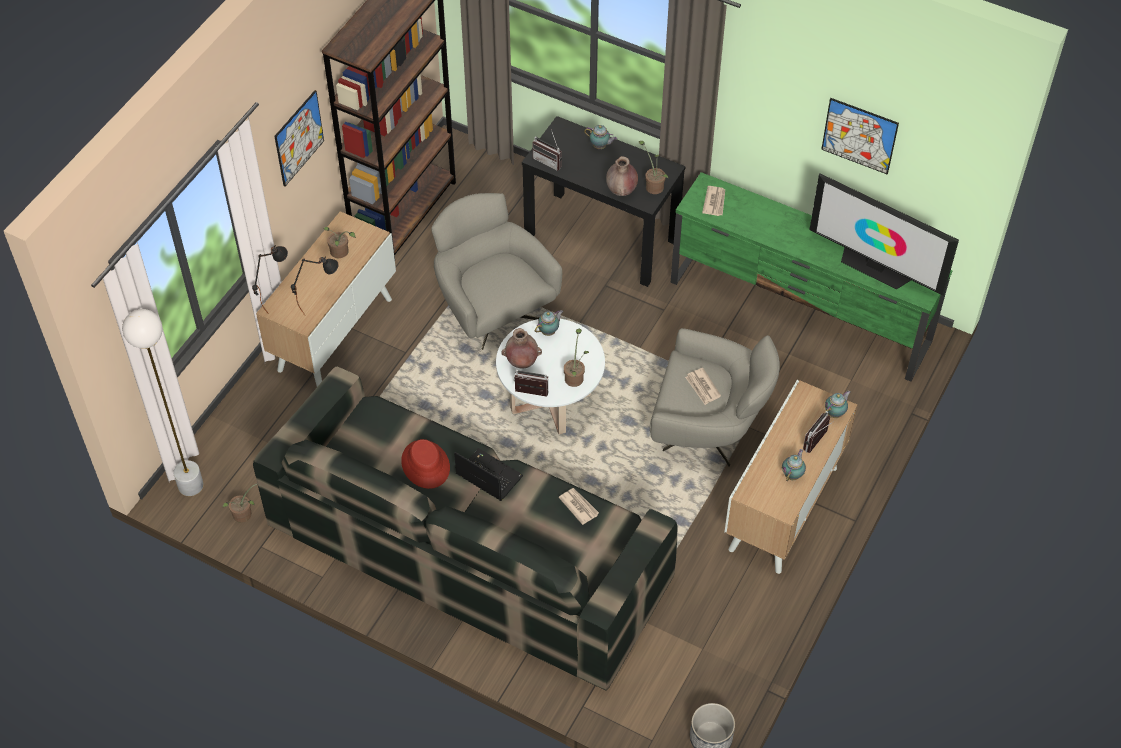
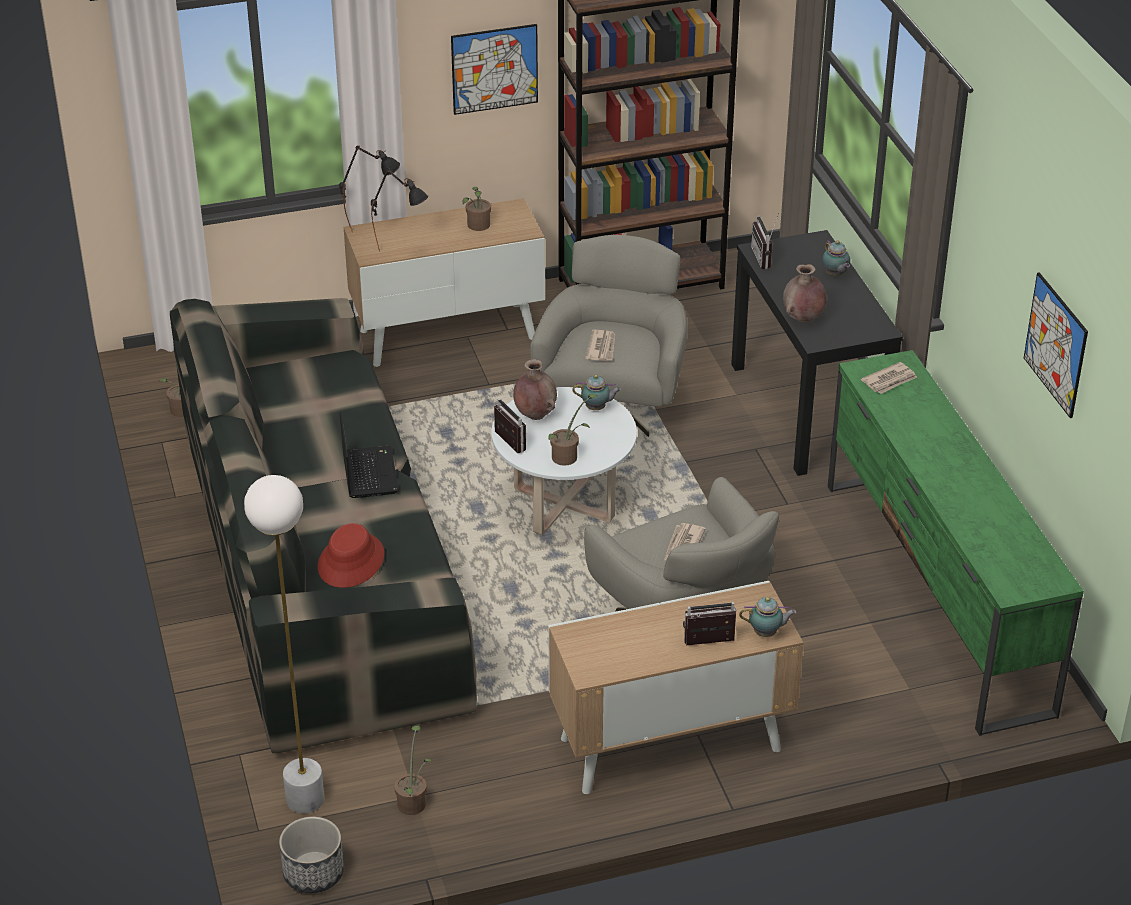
camera: 45 degrees right, 15 degrees down
white floor lamp [122,309,204,496] -> white floor lamp moved to [244,475,324,813]
red hat [401,439,450,489] -> red hat moved to [318,523,384,588]
newspaper [559,488,599,525] -> newspaper moved to [585,330,615,361]
potted plant [639,141,668,194] -> potted plant moved to [395,725,432,815]
teapot [782,449,806,481] -> none
television [809,173,959,296] -> none

